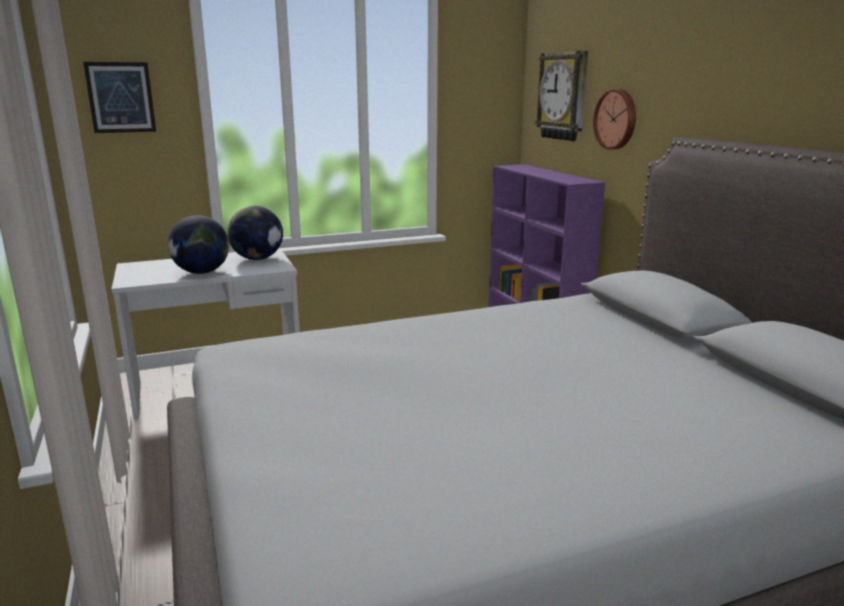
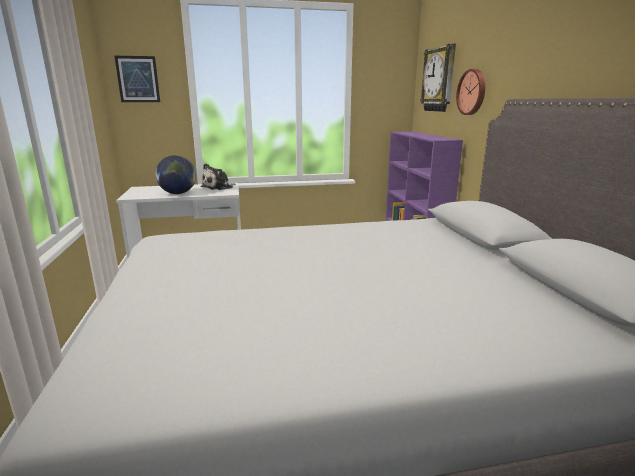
camera: 10 degrees right, 0 degrees up
globe [227,206,283,260] -> plush toy [200,164,235,190]

